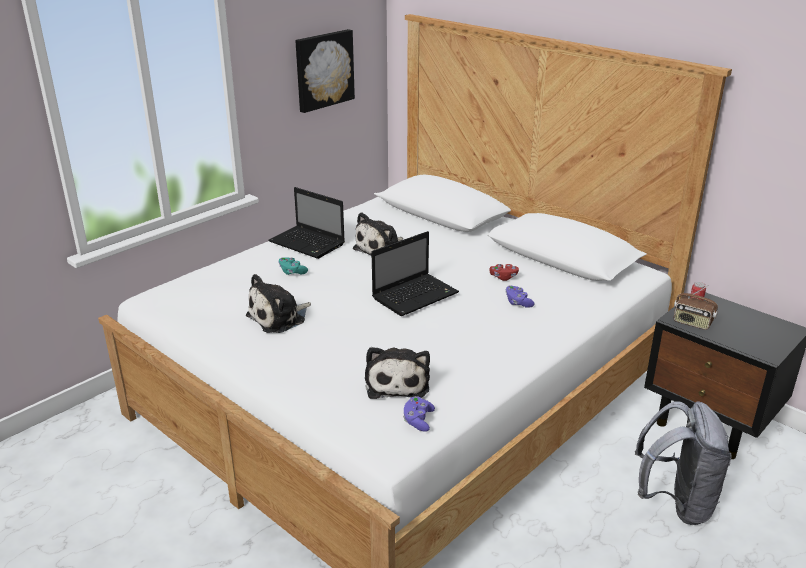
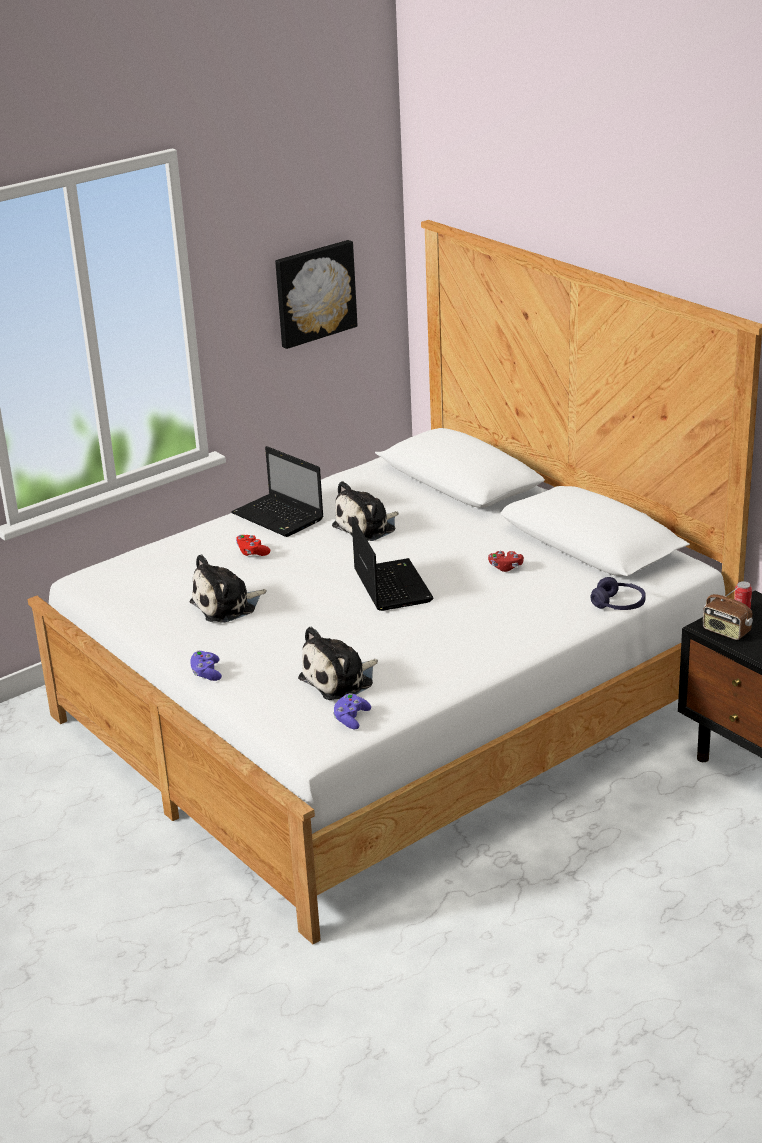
camera: 10 degrees right, 0 degrees up
turquoise game controller [278,257,308,275] -> red game controller [236,535,270,556]
plush toy [365,347,430,399] -> plush toy turned 45 degrees clockwise [298,626,378,700]
laptop [372,231,459,316] -> laptop turned 75 degrees counterclockwise [352,517,434,611]
purple game controller [506,285,534,308] -> purple game controller moved to [190,651,222,681]
grey backpack [635,401,732,525] -> none
none -> purple headphones [591,577,646,610]

